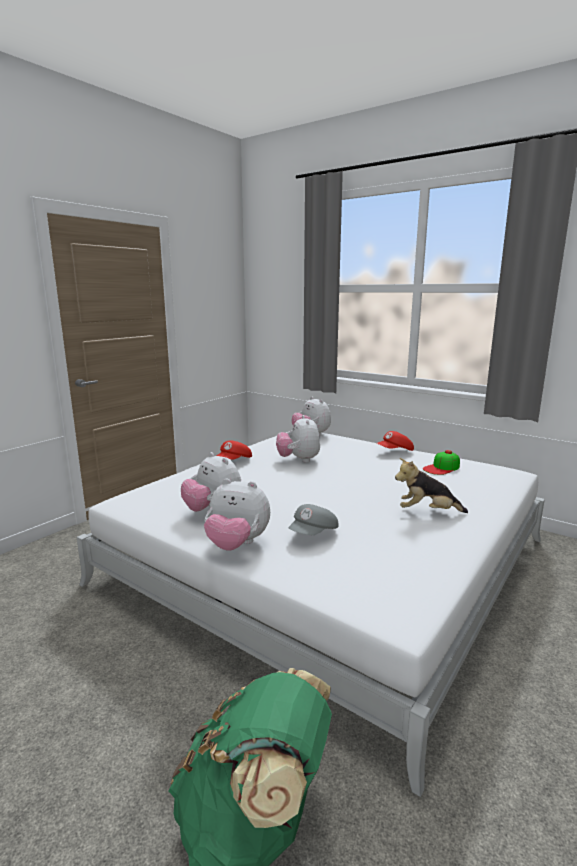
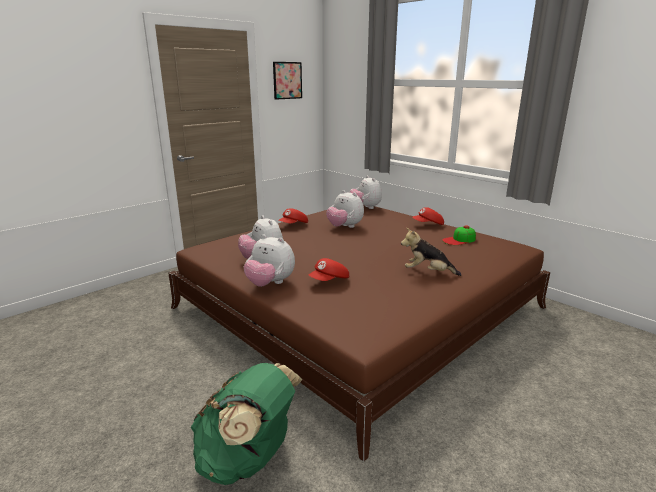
camera: 10 degrees right, 5 degrees up
white bed [77,431,545,797] -> brown bed [168,205,550,462]
plush toy [276,415,320,463] -> plush toy turned 45 degrees counterclockwise [326,190,364,228]
grey cap [289,504,339,535] -> red cap [309,258,349,281]
none -> picture [273,62,302,100]

